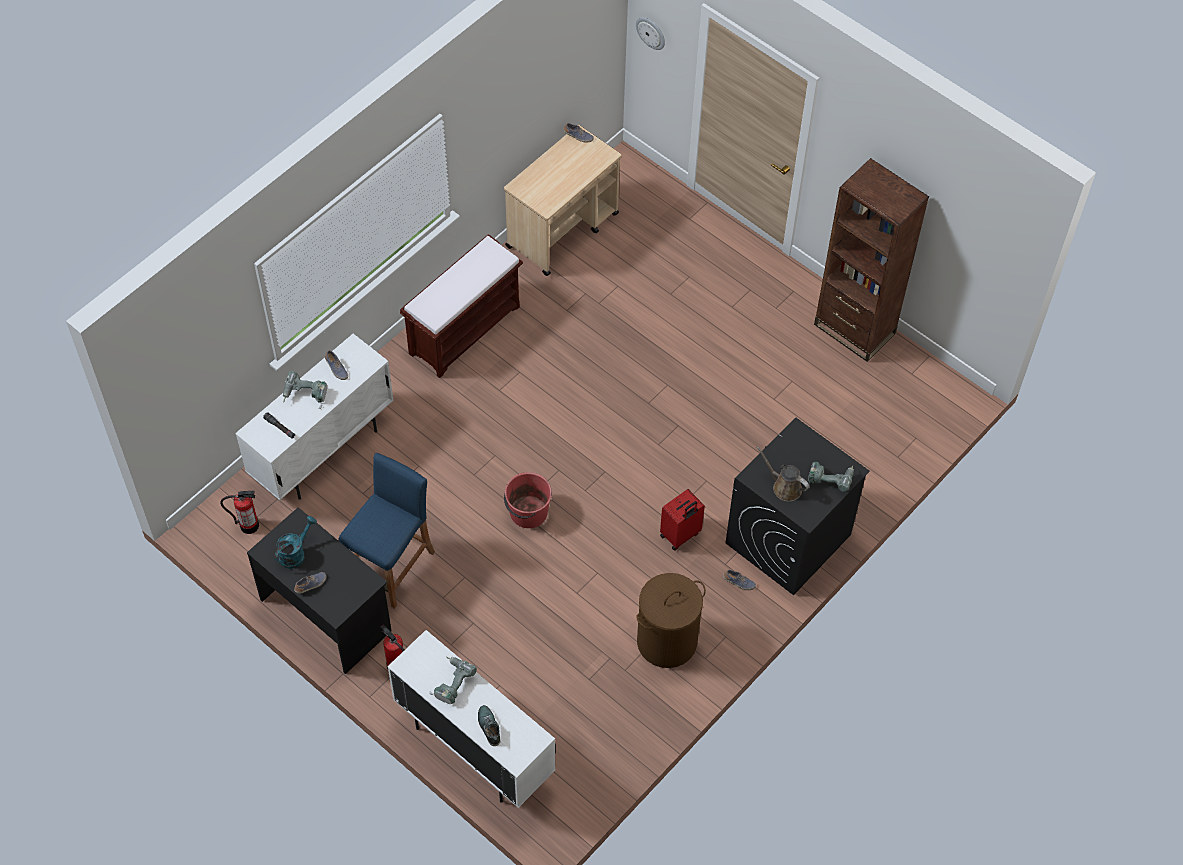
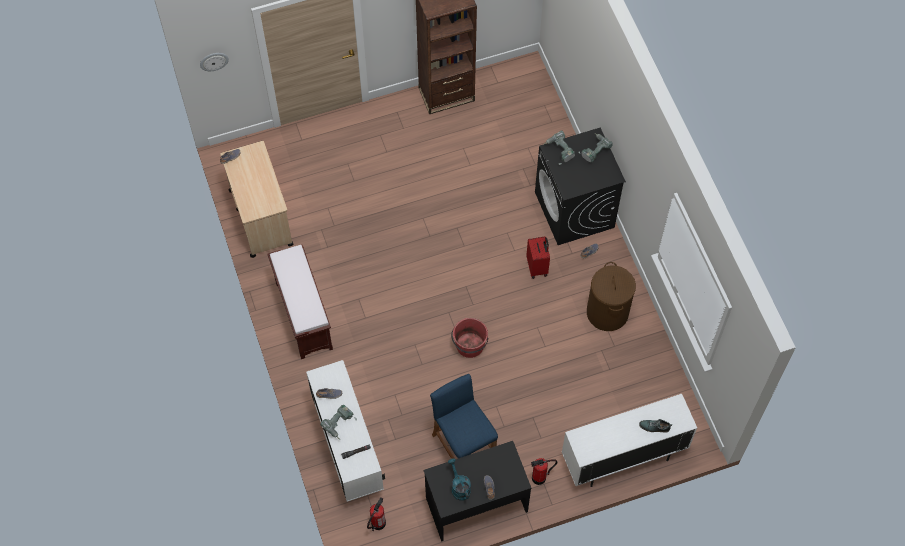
camera: 60 degrees left, 5 degrees up
power drill [429,657,477,704] -> power drill moved to [543,130,575,165]
brown watering can [757,447,809,502] -> none

